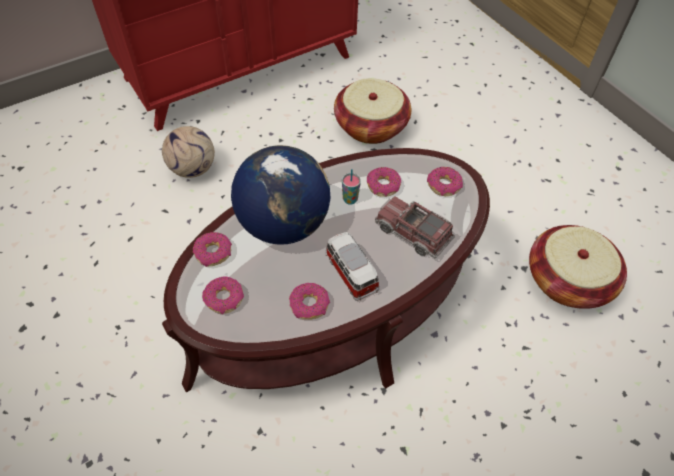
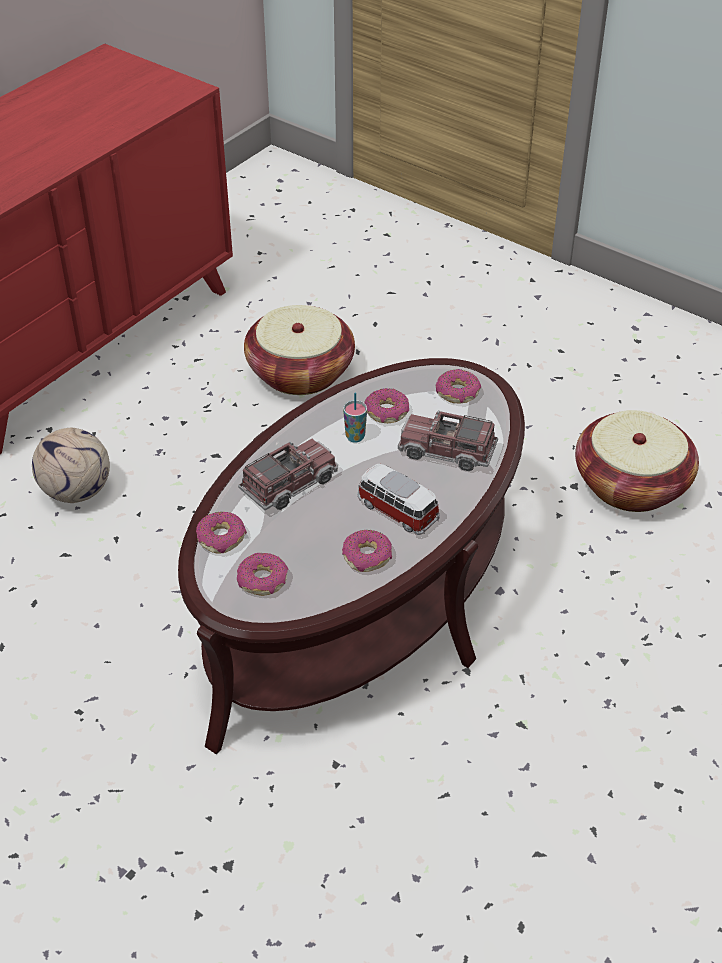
camera: 20 degrees left, 10 degrees down
globe [231,145,330,245] -> toy truck [238,439,338,510]

